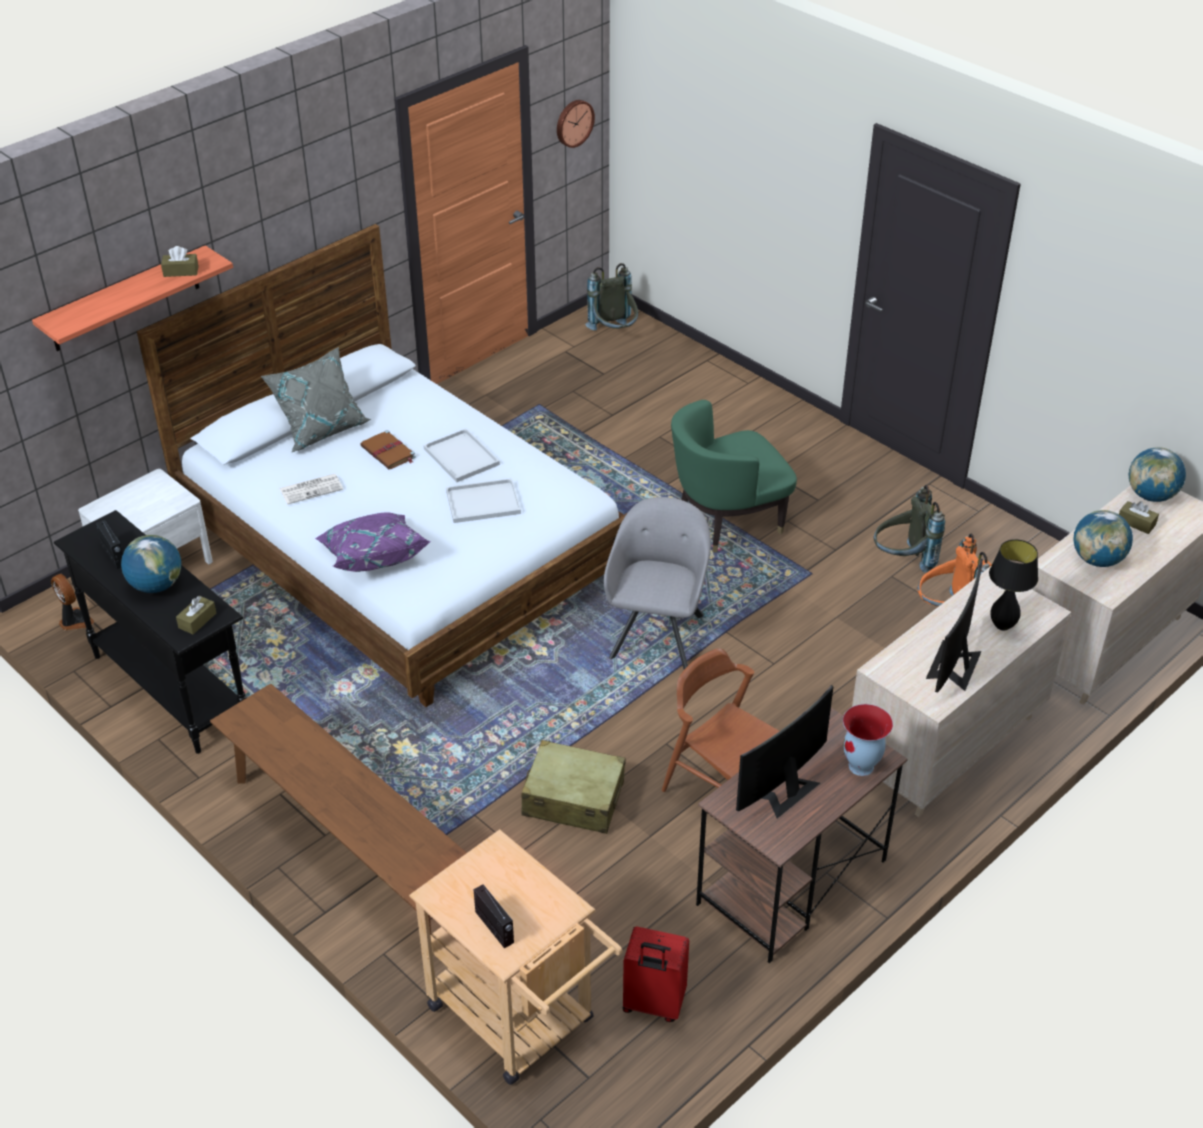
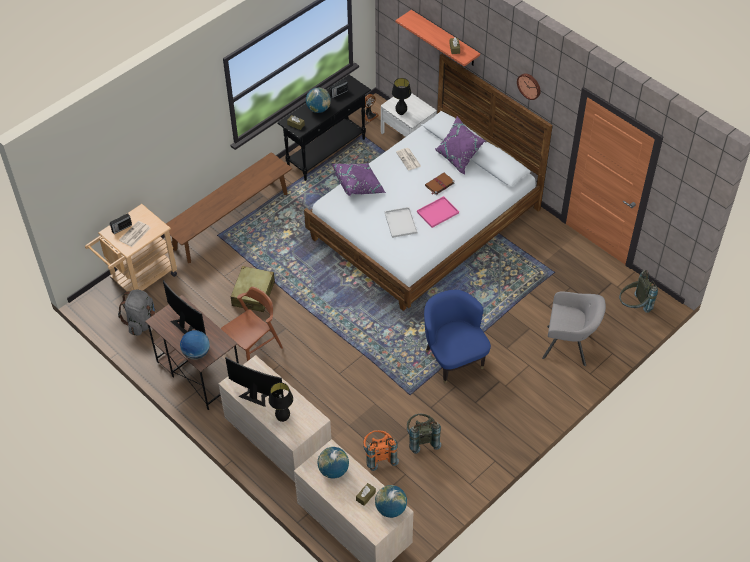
camera: 90 degrees right, 10 degrees up
grey pillow [261,347,371,453] -> purple pillow [435,116,485,174]
white tray [423,428,500,482] -> pink tray [417,196,459,228]
wall clock [557,100,595,148] -> wall clock moved to [517,73,541,100]
grey armchair [604,497,711,670] -> grey armchair moved to [542,291,606,366]
red suitcase [623,927,689,1022] -> grey backpack [118,290,155,336]
green armchair [671,400,797,553] -> blue armchair [424,290,491,384]
vase [843,704,893,776] -> globe [180,330,210,360]
none -> newspaper [120,221,150,247]
none -> black table lamp [392,78,411,115]

